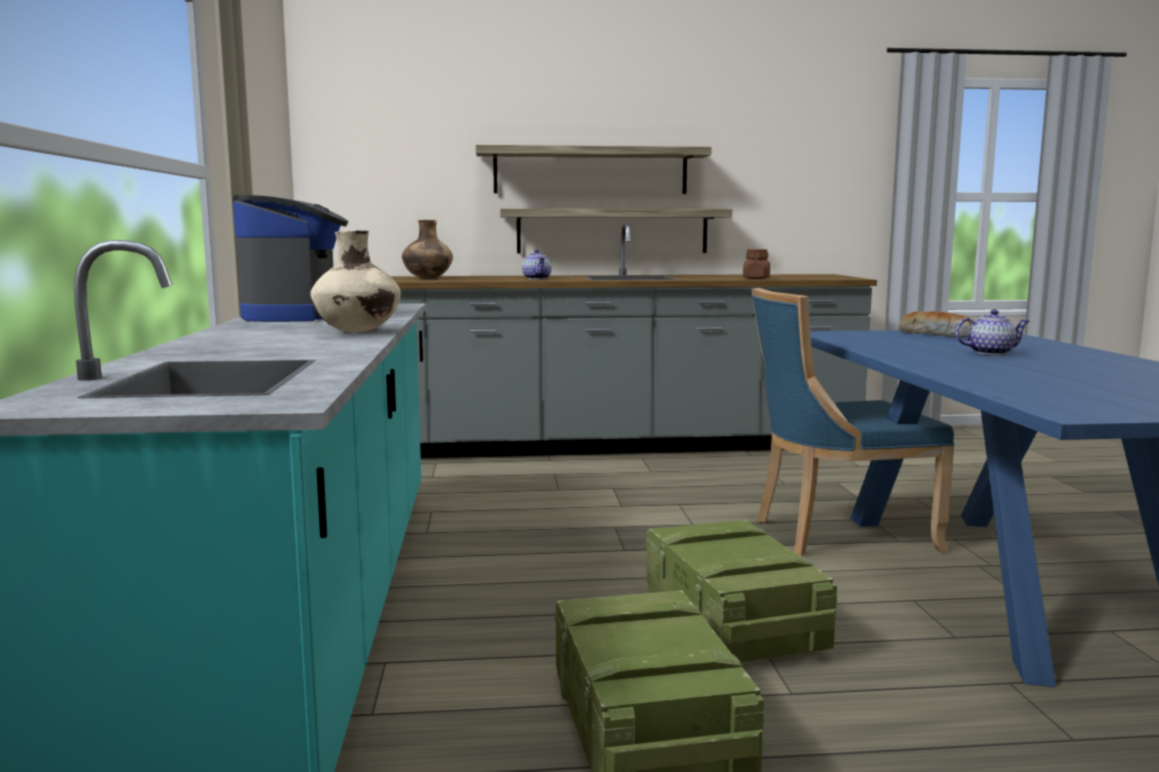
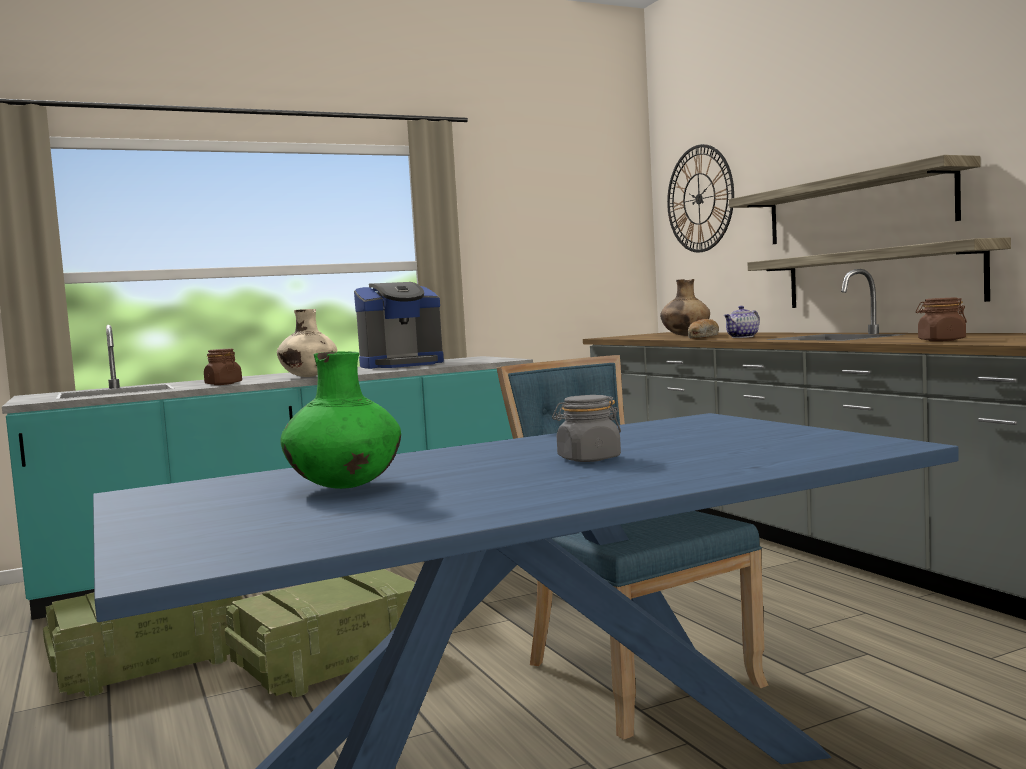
camera: 70 degrees right, 5 degrees down
bread [899,311,976,337] -> bread moved to [688,319,719,339]
teapot [956,310,1030,355] -> grey jar [552,395,621,462]
none -> brown jar [204,349,242,385]
none -> green vase [280,351,401,489]
none -> wall clock [667,144,734,252]

